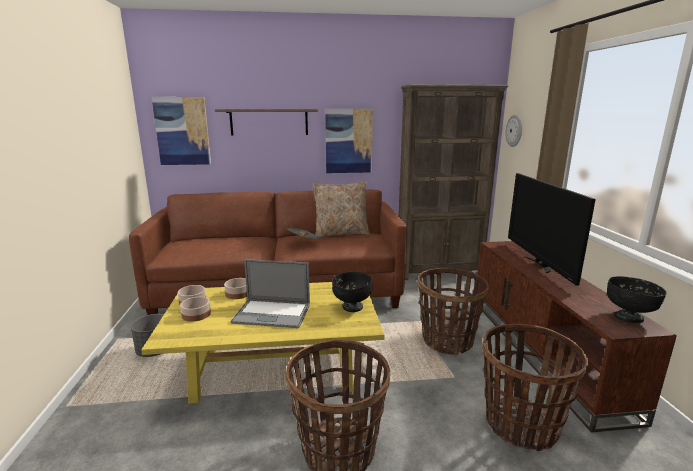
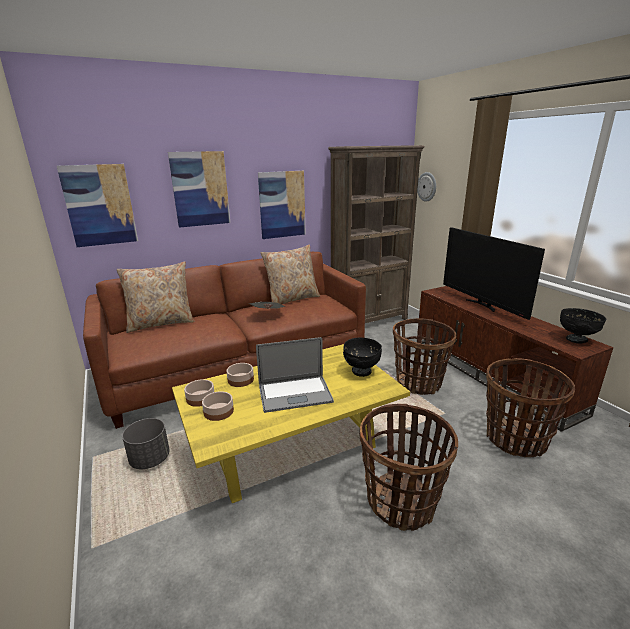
camera: 20 degrees left, 5 degrees up
shelf [215,109,318,135] -> picture [168,151,230,228]
none -> beige pillow [117,261,195,333]

